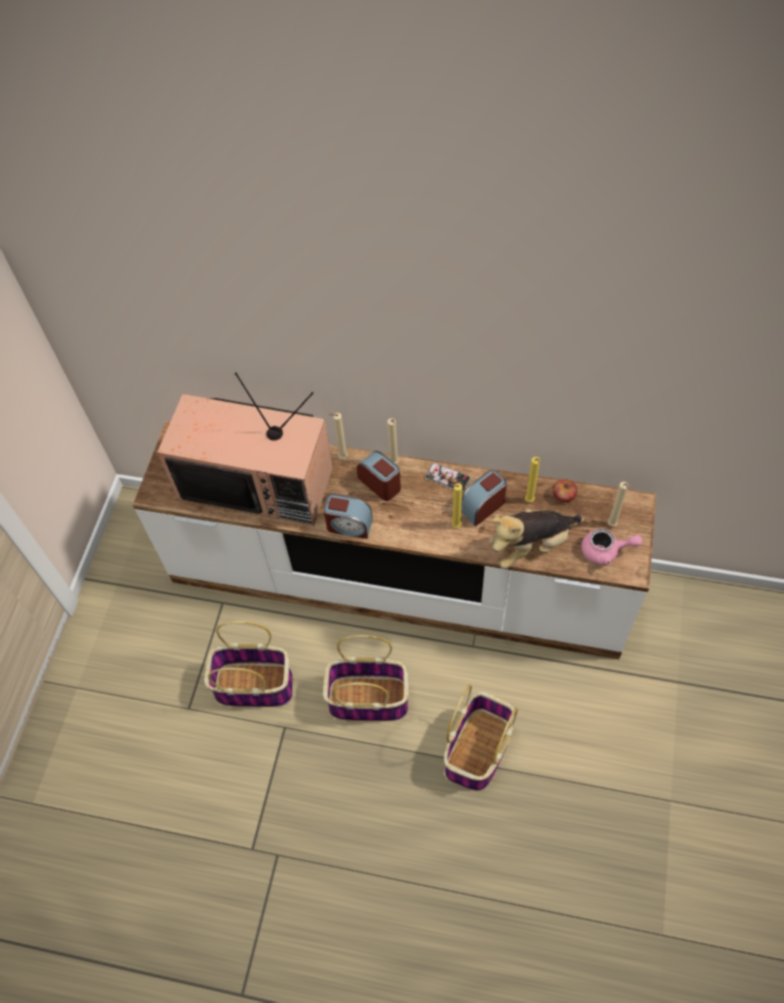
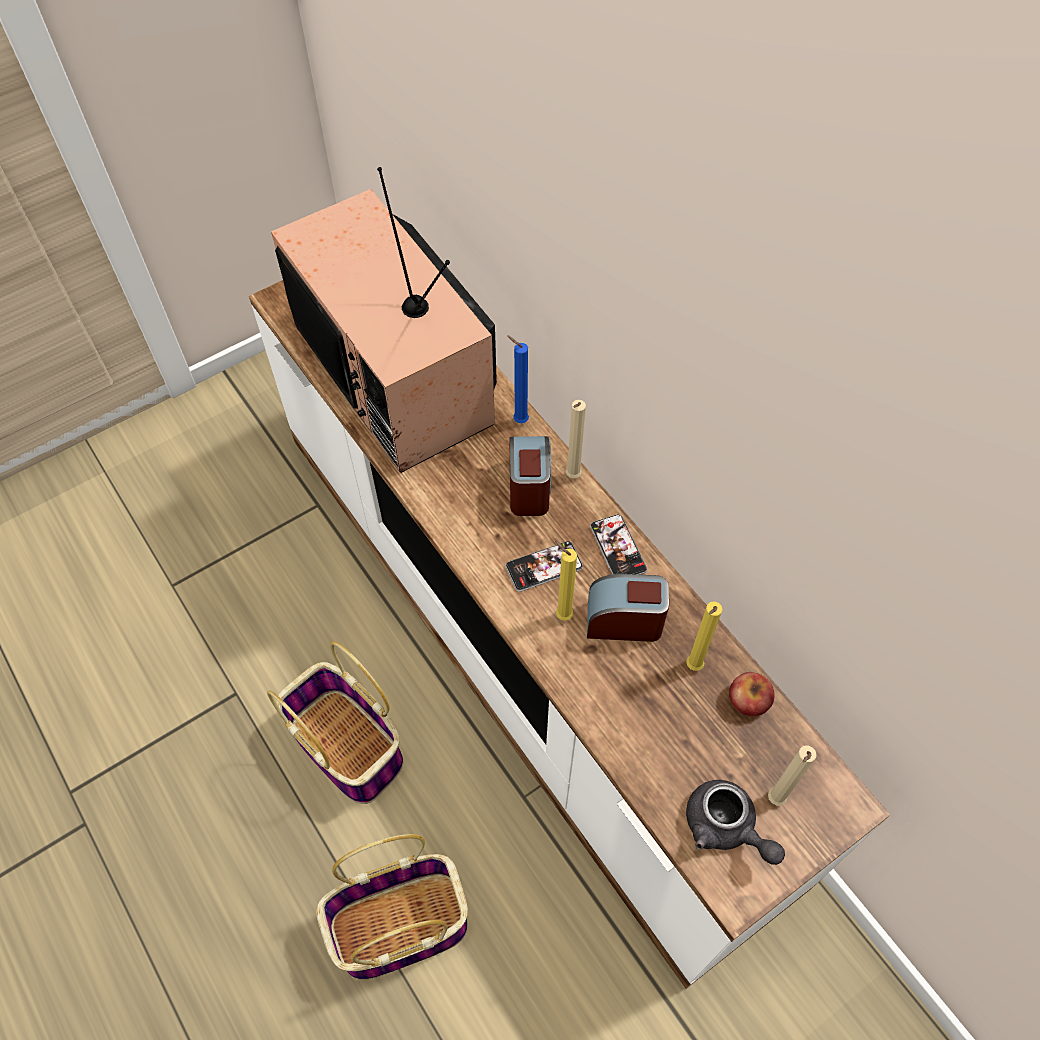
camera: 40 degrees right, 0 degrees up
basket [204,621,293,707] -> none
alarm clock [323,494,373,539] -> none
beige candle [329,413,348,459] -> blue candle [507,336,529,423]
plush toy [489,509,582,569] -> none
pink teapot [581,529,642,566] -> grey teapot [686,780,785,865]
none -> phone [505,541,583,592]

